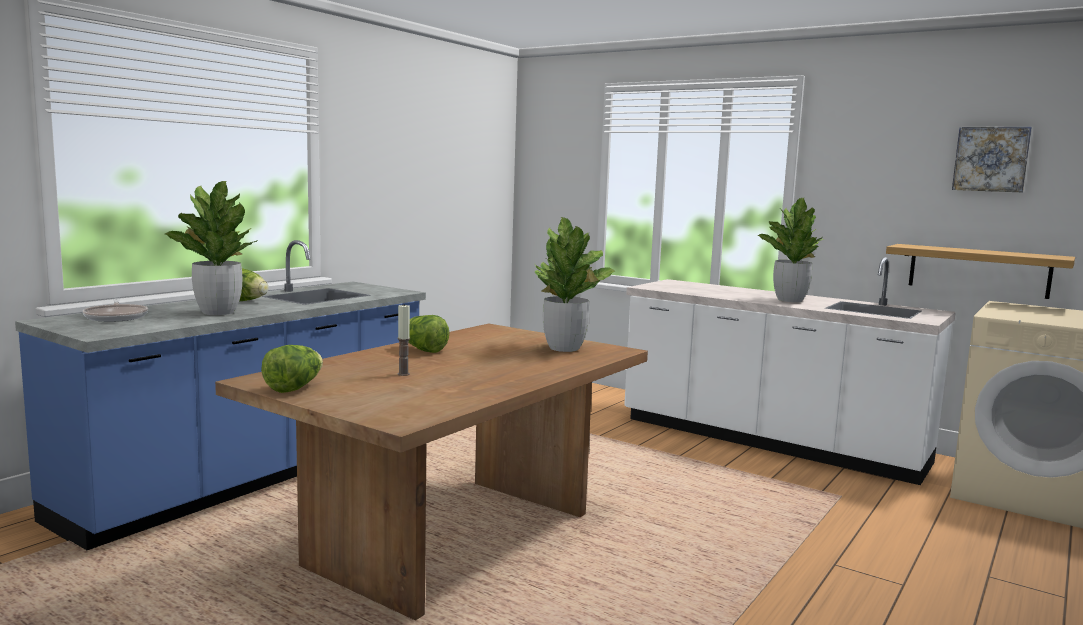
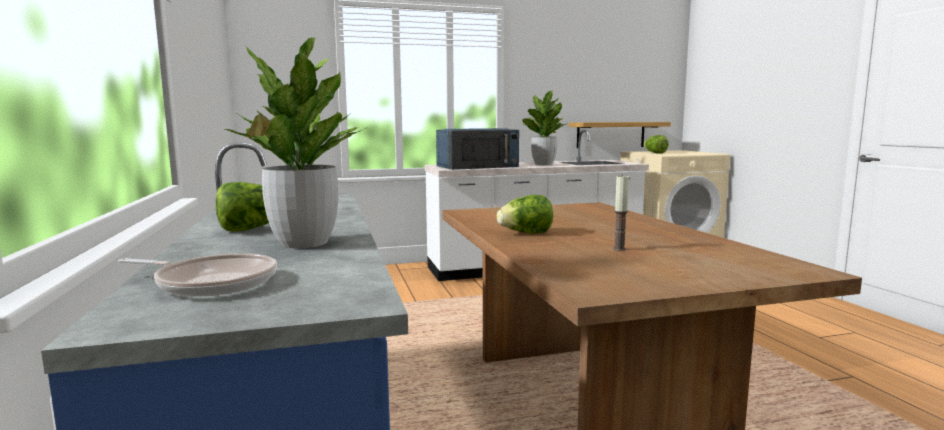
camera: 50 degrees left, 0 degrees up
lettuce [261,345,323,393] -> lettuce moved to [644,135,669,154]
potted plant [535,217,616,352] -> none
picture [952,127,1032,192] -> none
none -> blue microwave [436,128,519,170]

